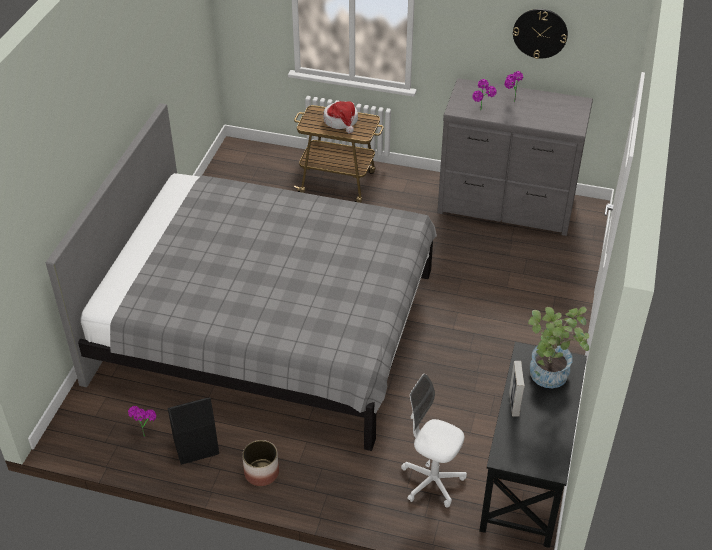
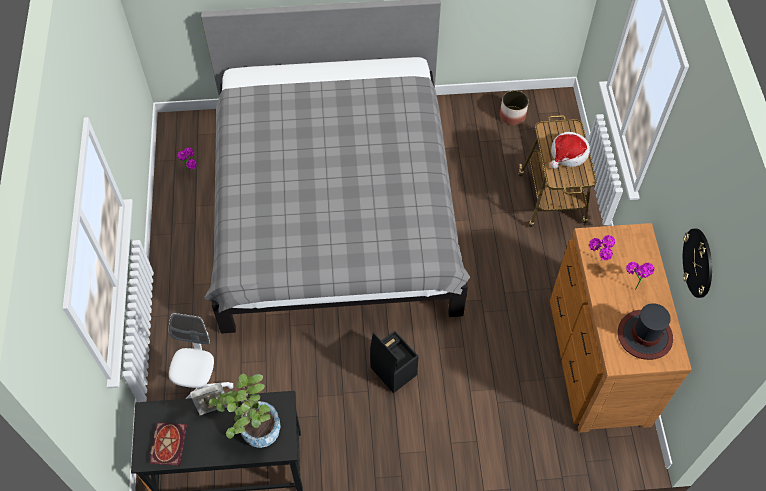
camera: 70 degrees right, 15 degrees up
black storage box [168,398,219,465] -> black storage box moved to [370,331,419,393]
planter [242,440,279,486] -> planter moved to [500,90,529,125]
grey dresser [437,78,593,236] -> brown dresser [550,223,692,433]
none -> book [149,423,187,466]
none -> hat [618,303,673,360]

